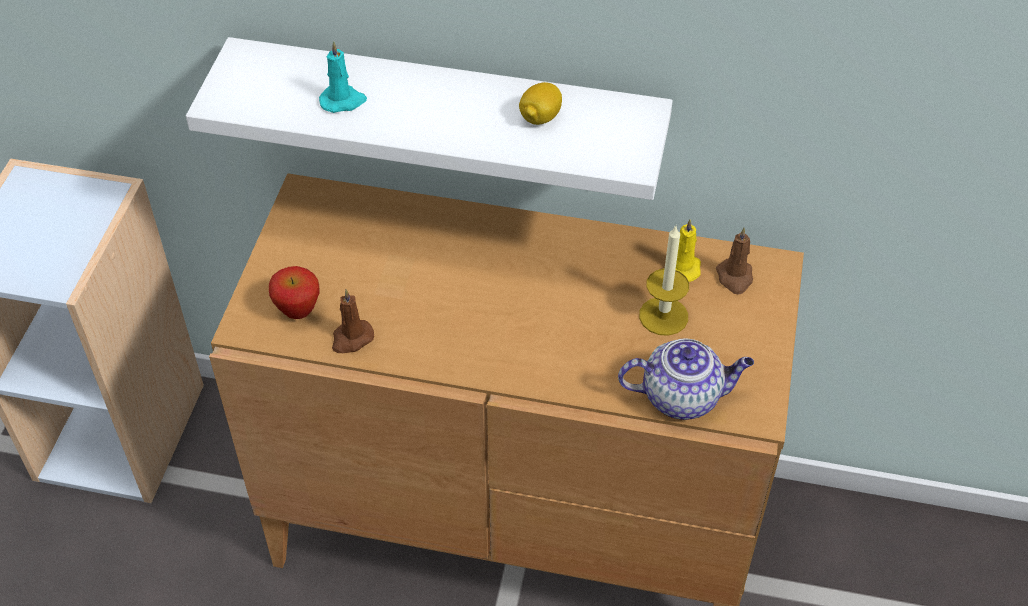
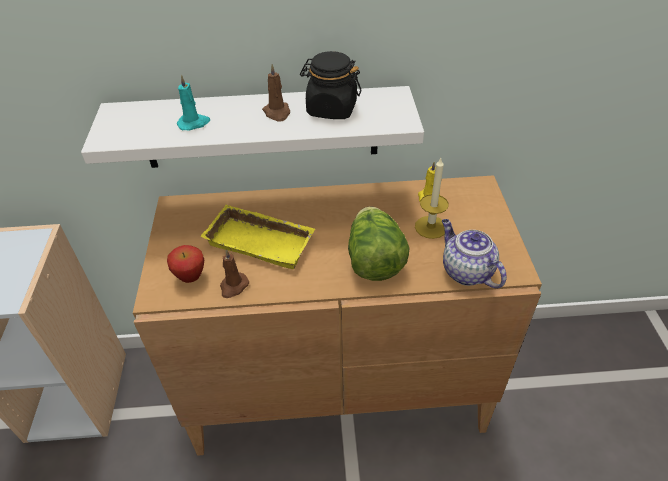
camera: 15 degrees left, 5 degrees down
lemon [519,82,562,125] -> black jar [300,51,362,119]
teapot [618,338,754,420] -> teapot turned 105 degrees counterclockwise [442,219,507,289]
brown candle [716,228,753,295] -> brown candle moved to [262,64,290,122]
none -> yellow tray [200,205,316,269]
none -> lettuce [348,207,410,281]

